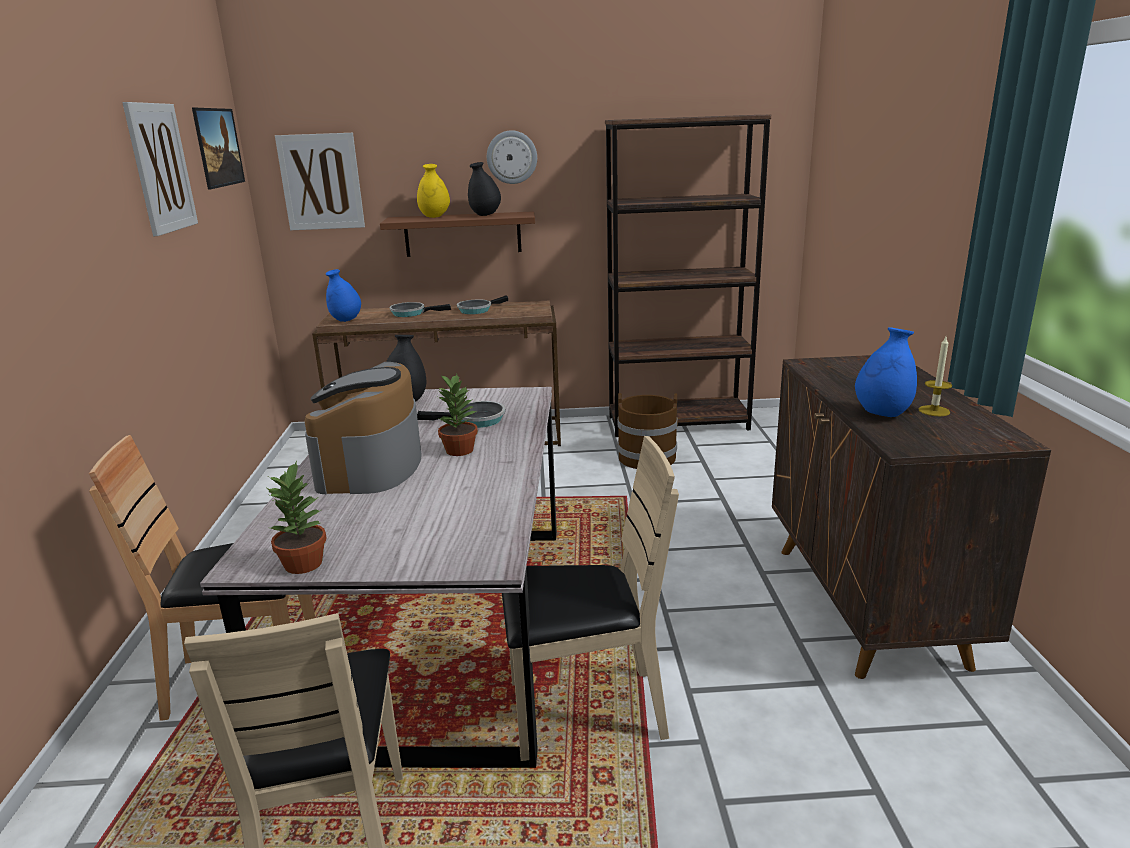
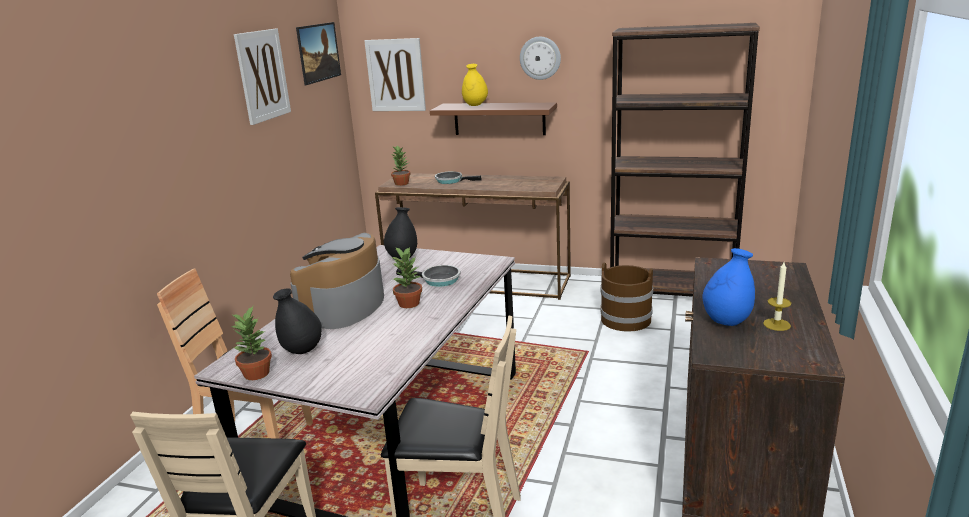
camera: 20 degrees right, 0 degrees up
blue vase [326,269,361,322] -> potted plant [391,145,410,186]
frying pan [457,295,508,314] -> none
black vase [468,162,501,216] -> black vase moved to [273,288,322,354]

